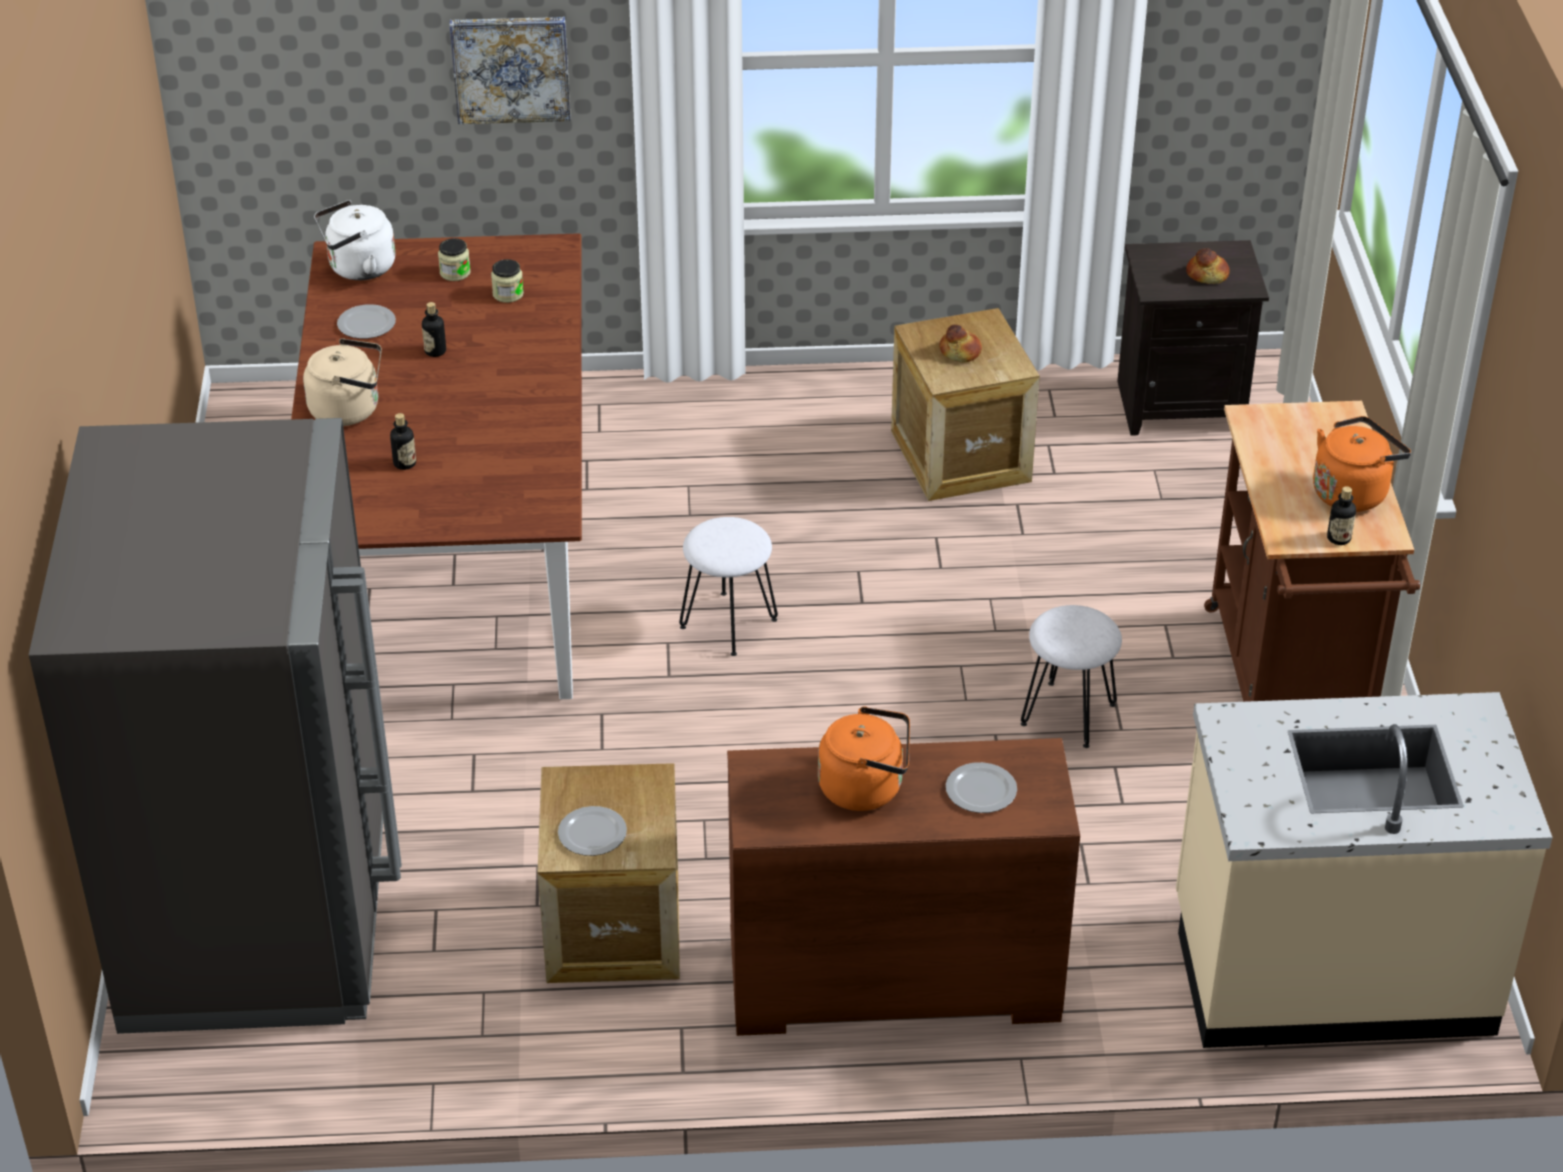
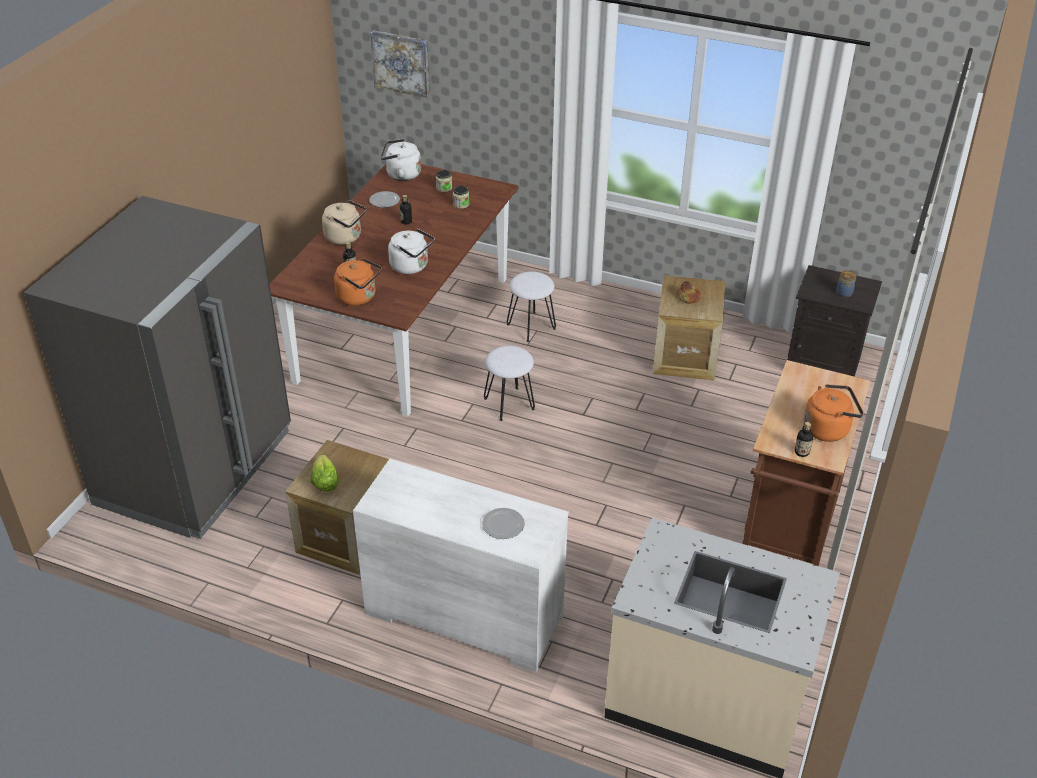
camera: 25 degrees right, 0 degrees up
picture [450,17,570,124] -> picture moved to [370,30,429,98]
plate [558,806,627,856] -> lettuce [310,454,339,491]
brown dresser [727,738,1080,1036] -> white dresser [353,459,569,673]
orange kettle [818,706,910,811] -> orange kettle moved to [334,258,382,306]
white stool [1021,605,1122,748] -> white stool moved to [507,271,556,342]
bread [1186,248,1230,284] -> jar [836,270,856,297]
none -> white kettle [388,229,435,274]

